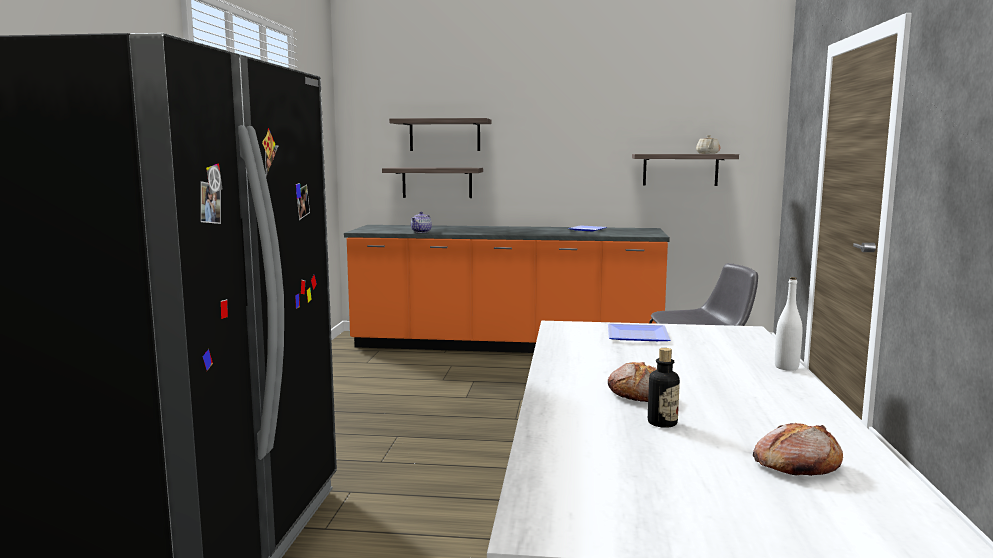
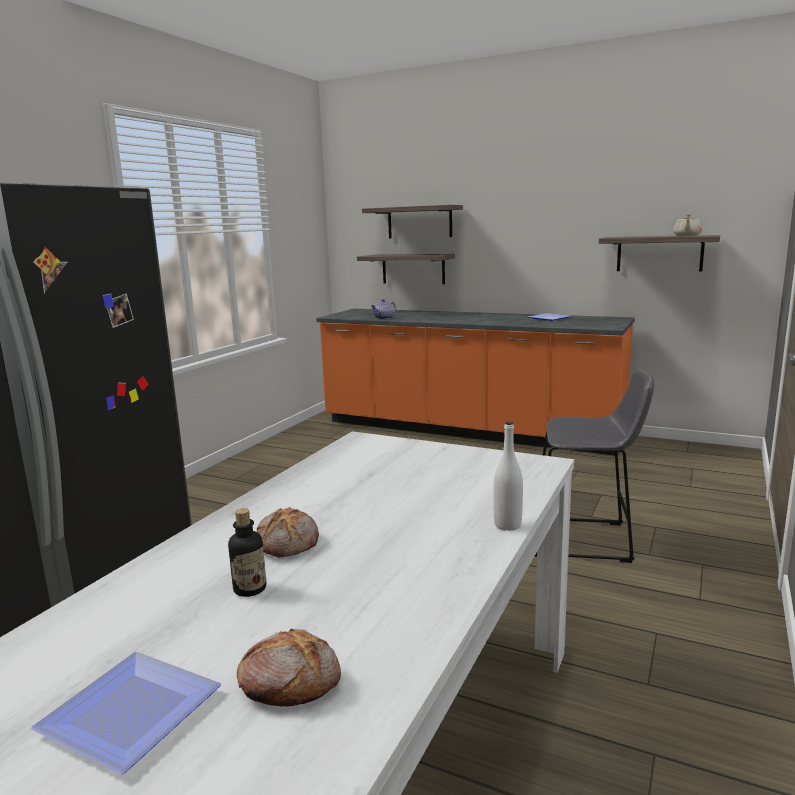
camera: 20 degrees right, 5 degrees up
plate [608,324,671,341] -> plate moved to [30,652,221,774]

